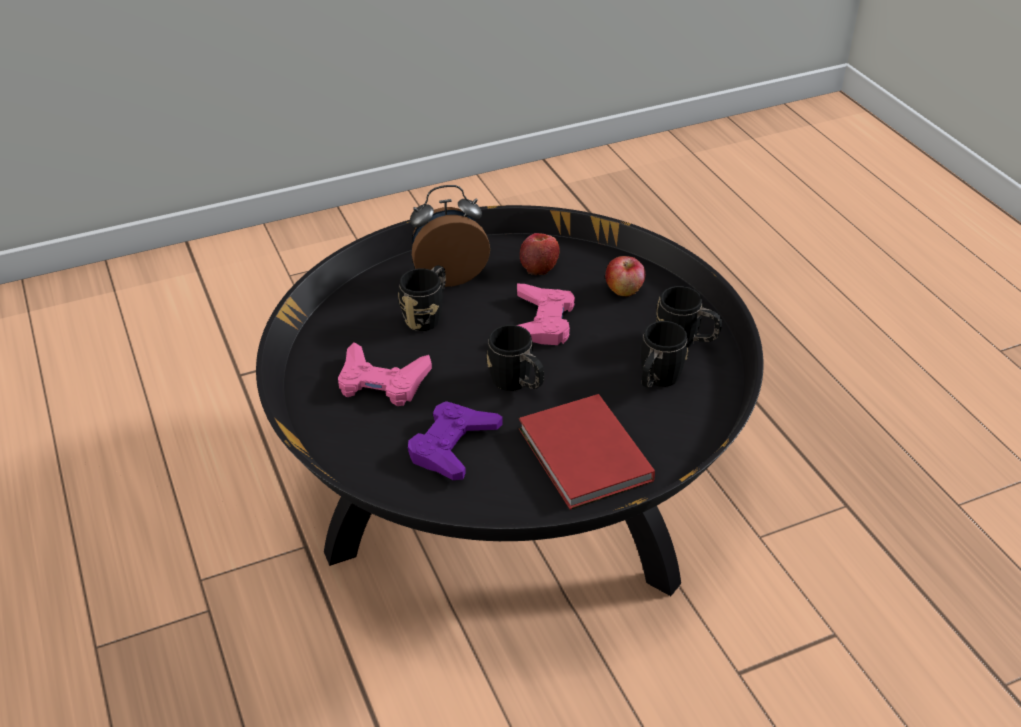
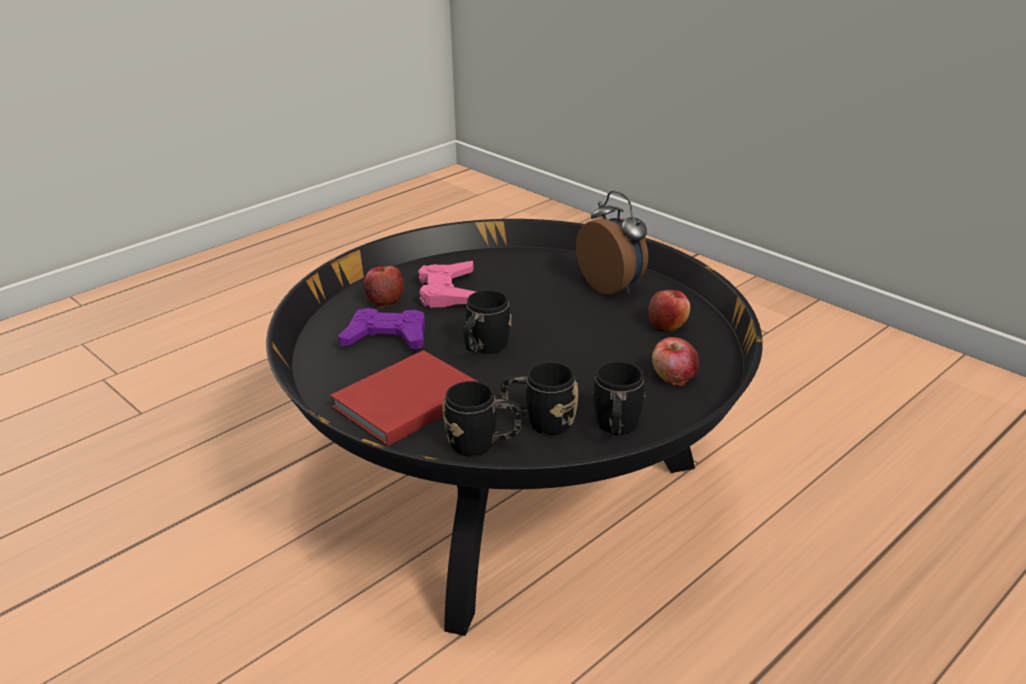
camera: 70 degrees right, 10 degrees down
black mug [398,265,446,331] -> black mug moved to [443,381,522,456]
pink game controller [517,284,575,345] -> none
none -> apple [364,266,403,308]

